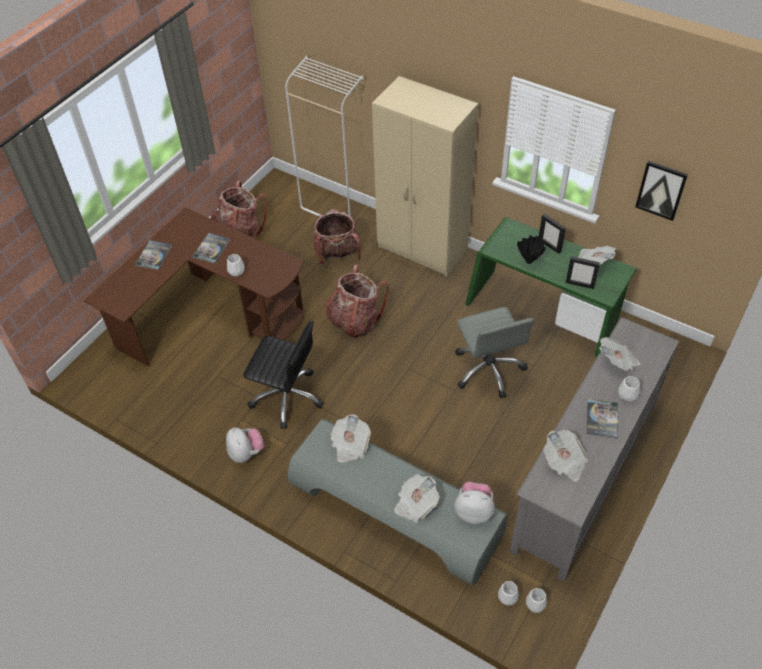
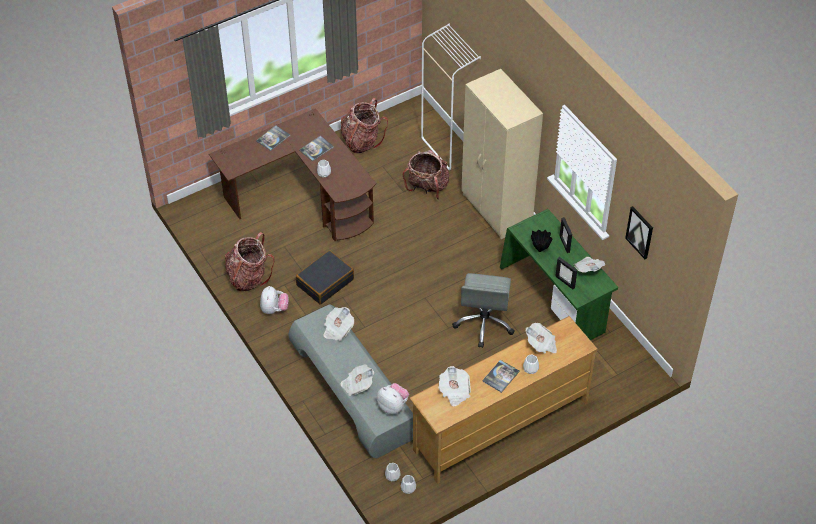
camera: 25 degrees right, 0 degrees up
black office chair [243,321,324,429] -> black suitcase [296,250,354,305]
backpack [326,264,389,338] -> backpack moved to [225,232,275,291]
grey dresser [510,317,679,582] -> brown dresser [410,316,598,484]

